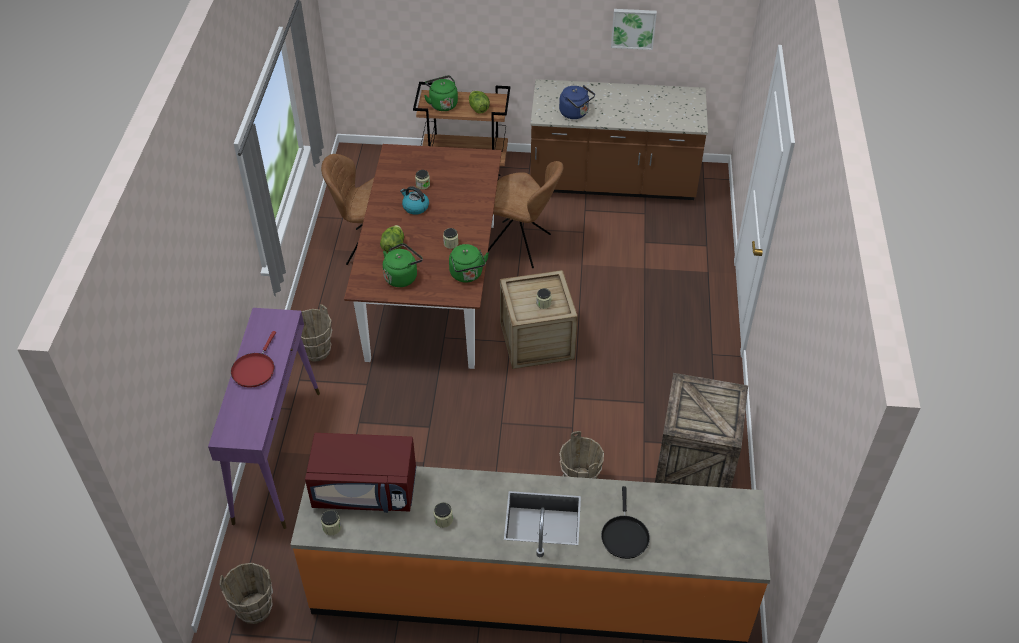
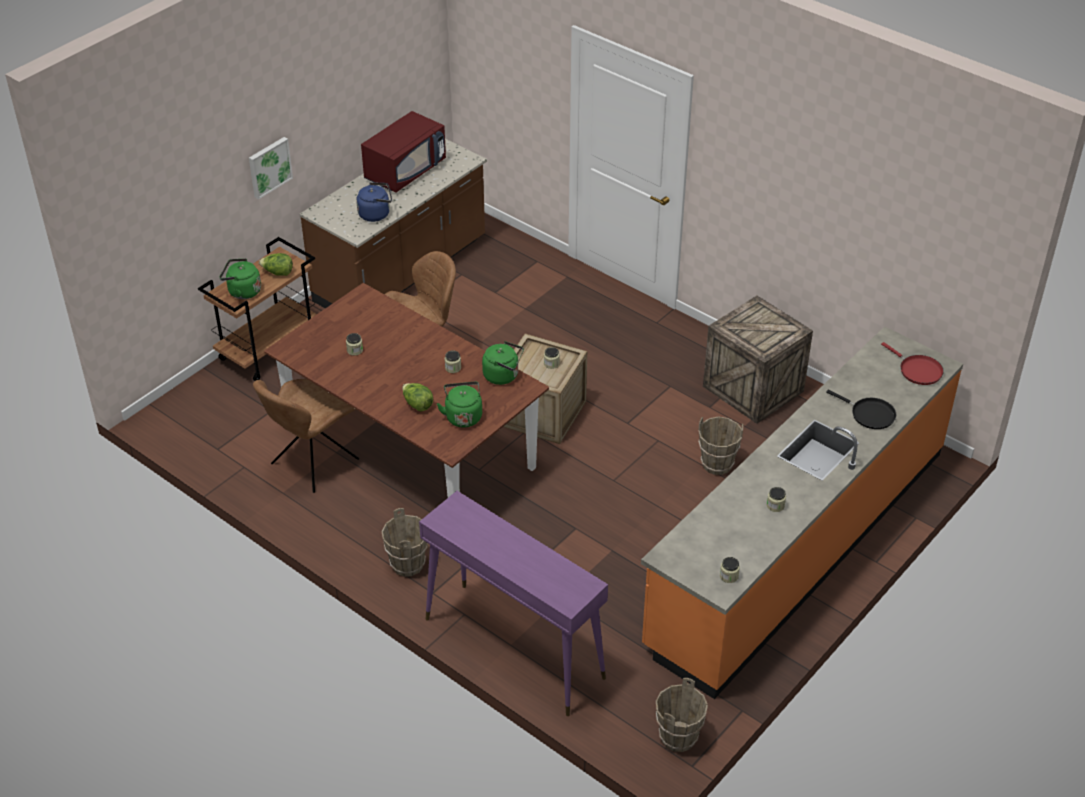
camera: 55 degrees left, 5 degrees down
red frying pan [231,331,276,388] -> red frying pan moved to [881,342,944,385]
red microwave [305,433,416,513] -> red microwave moved to [361,111,446,192]
kettle [400,186,429,215] -> none
picture [611,9,657,50] -> picture moved to [249,137,293,199]

